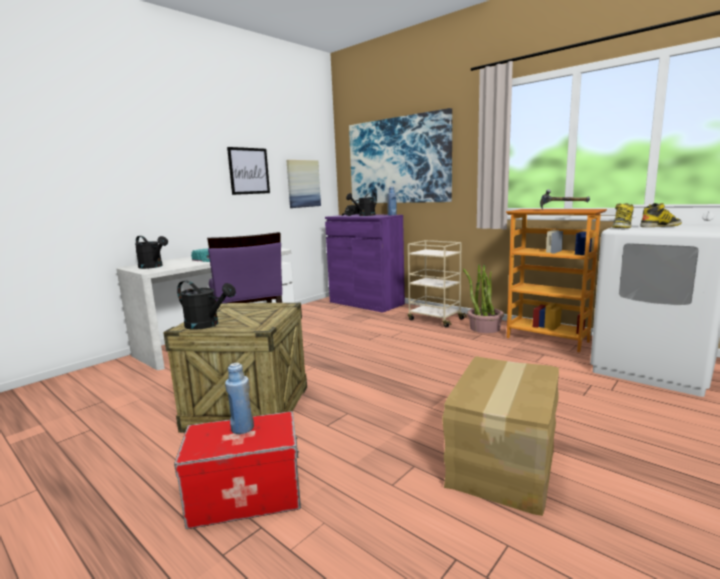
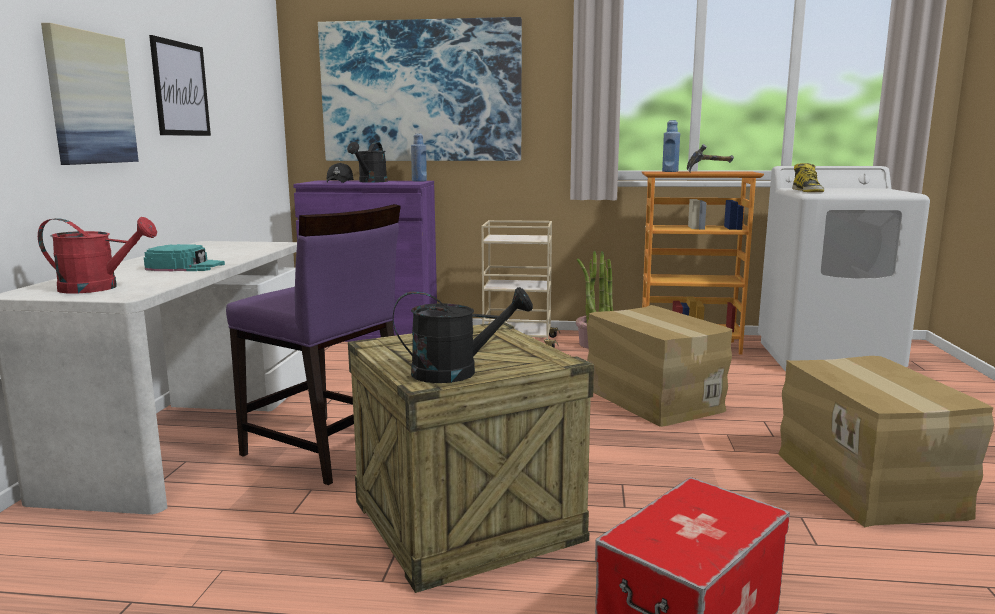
camera: 35 degrees left, 0 degrees up
black watering can [135,236,168,269] -> red watering can [38,217,157,293]
blue bottle [225,363,254,434] -> blue bottle moved to [662,120,680,172]
picture [286,160,321,208] -> picture moved to [41,23,139,165]
boot [640,203,682,227] -> none
none -> cardboard box [587,305,732,427]

